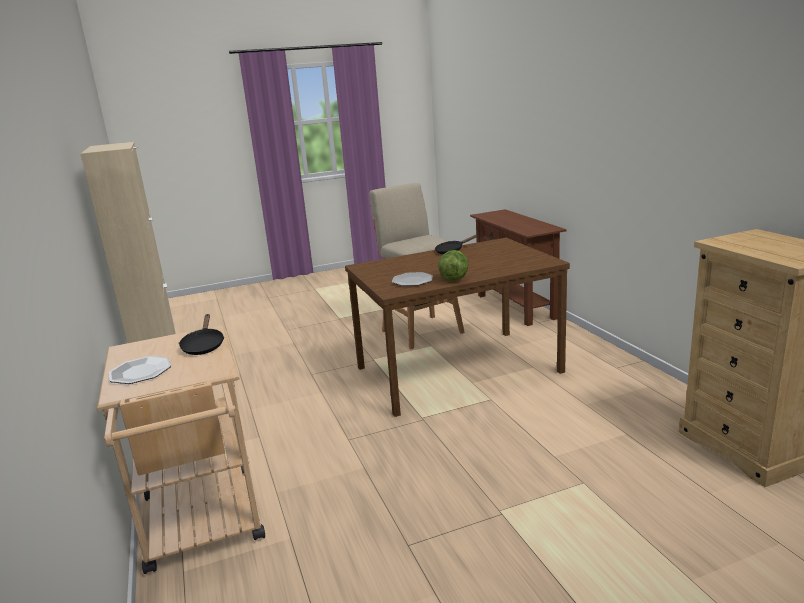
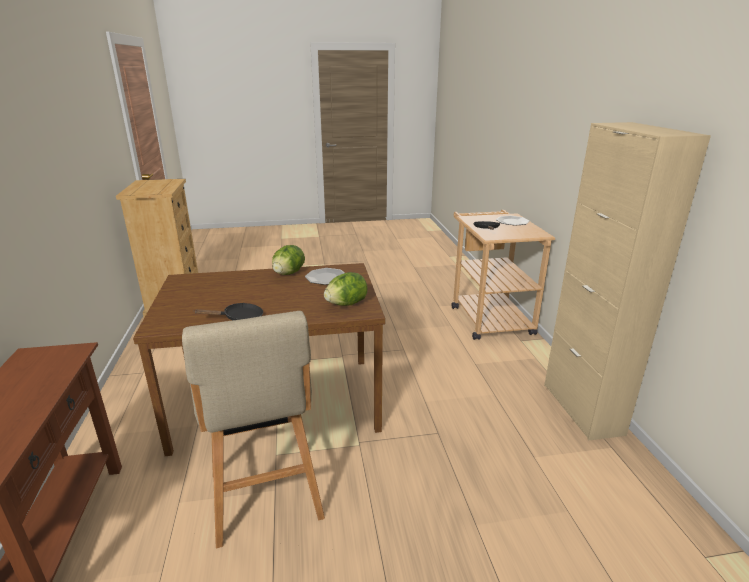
camera: 170 degrees left, 5 degrees up
none -> lettuce [324,272,368,306]

